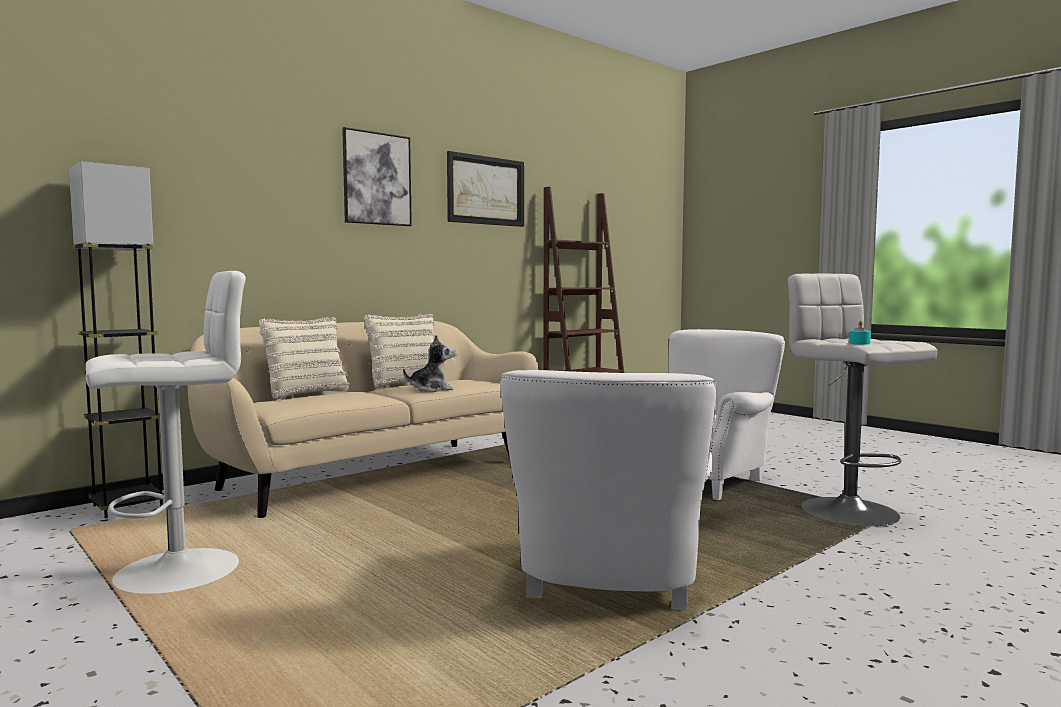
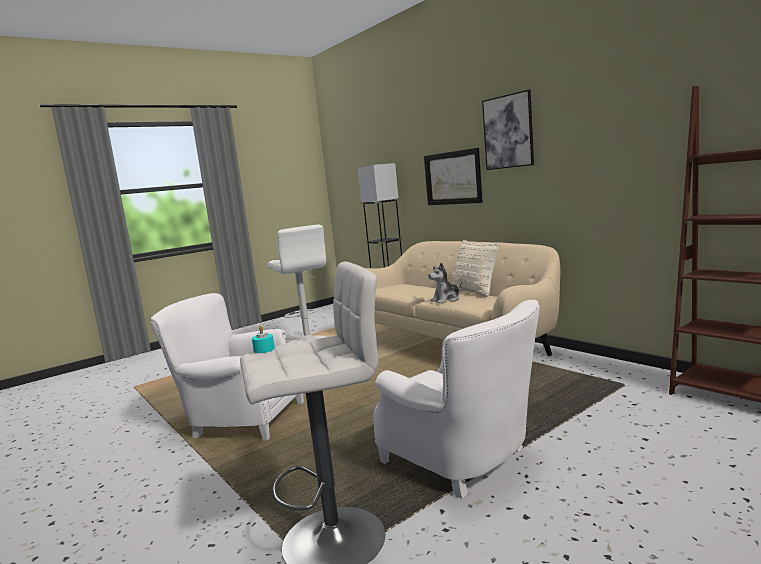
camera: 95 degrees right, 5 degrees up
beige pillow [258,317,350,400] -> none
plush toy [403,335,456,392] -> plush toy turned 75 degrees clockwise [428,262,462,303]
picture [447,151,524,227] -> picture moved to [424,148,483,205]

